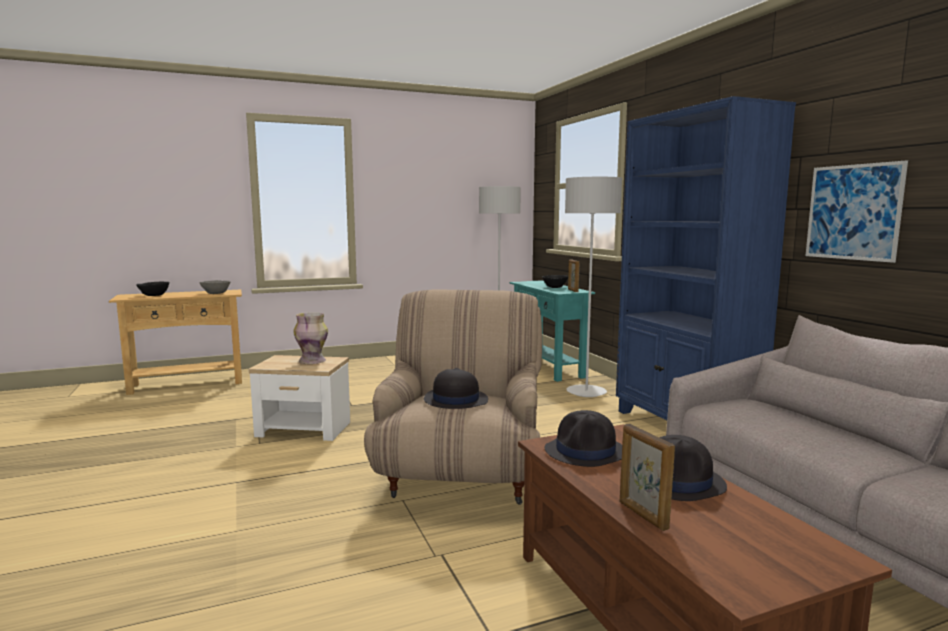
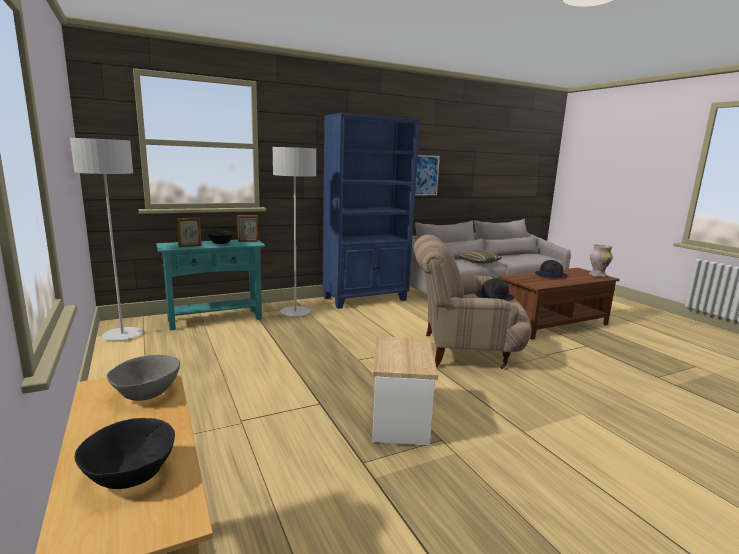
camera: 95 degrees left, 5 degrees up
vase [294,312,328,364] -> vase moved to [589,244,613,277]
black hat [545,410,622,467] -> none
picture frame [619,424,675,531] -> picture frame moved to [177,217,201,247]
none -> pillow [458,250,502,264]

